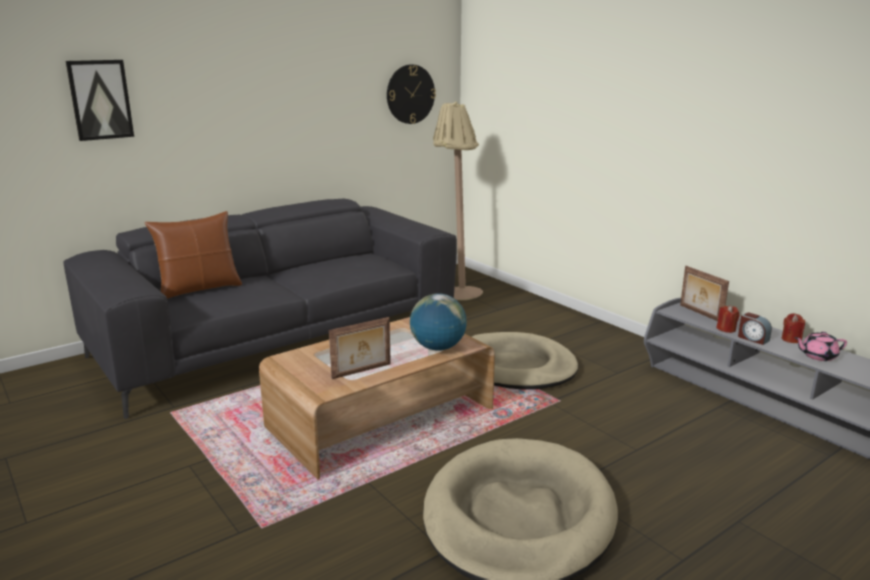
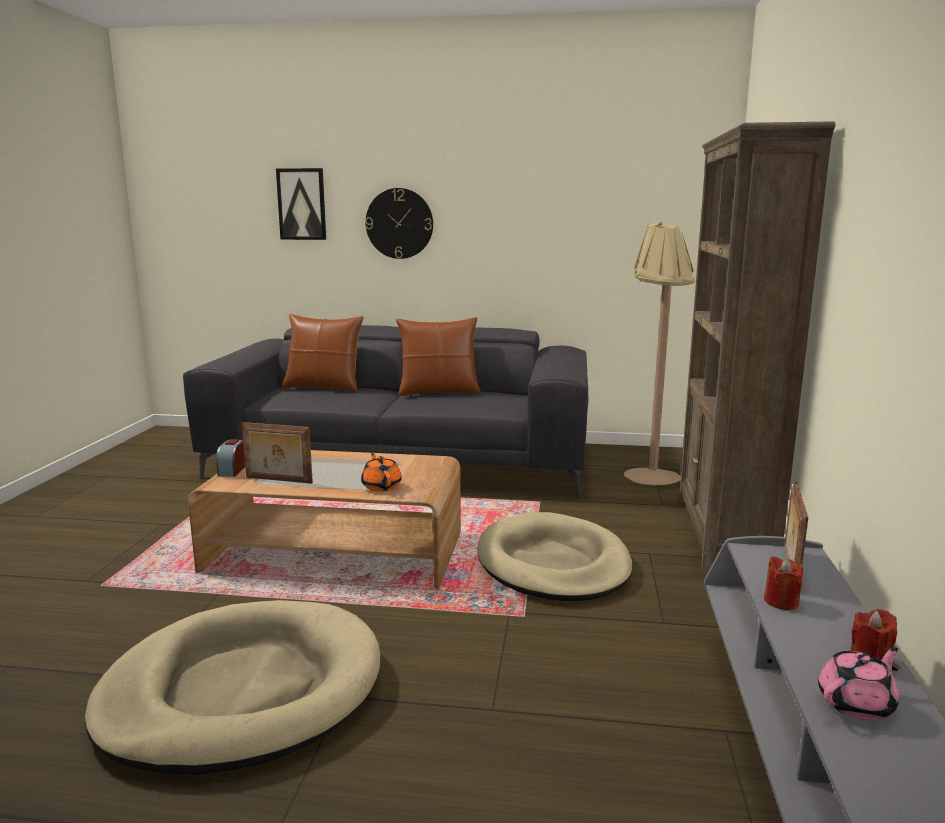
camera: 45 degrees right, 5 degrees down
wall clock [387,64,436,124] -> wall clock moved to [365,188,433,259]
globe [410,293,467,351] -> orange teapot [361,453,402,491]
alarm clock [738,312,772,345] -> alarm clock moved to [216,439,245,477]
pink teapot [794,332,847,361] -> pink teapot turned 105 degrees clockwise [818,647,899,721]
none -> brown pillow [396,317,480,396]
none -> brown bookcase [679,121,835,571]

